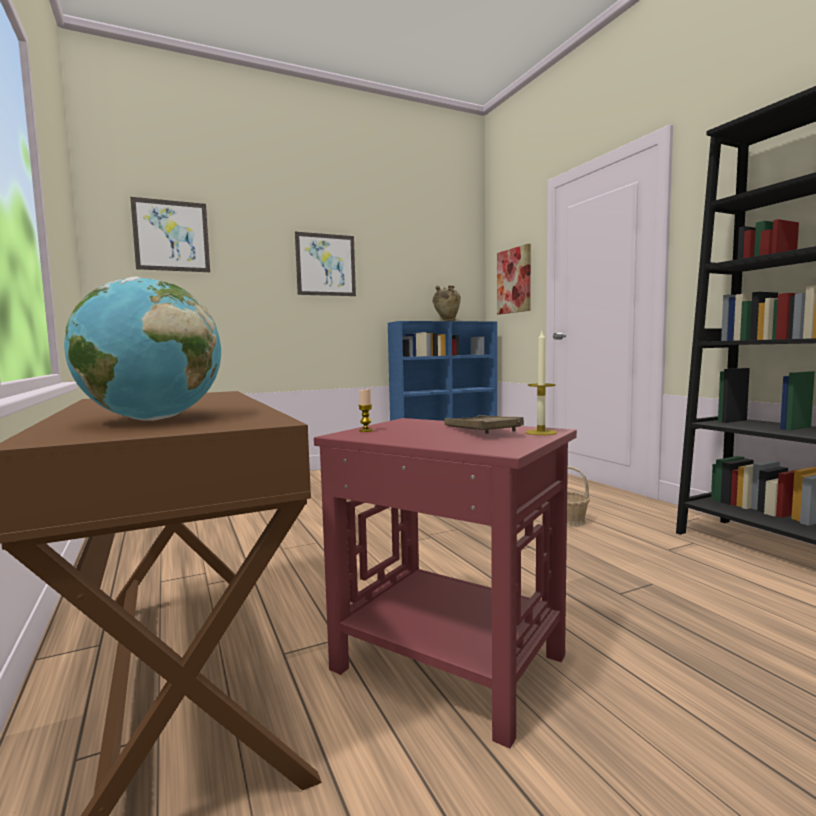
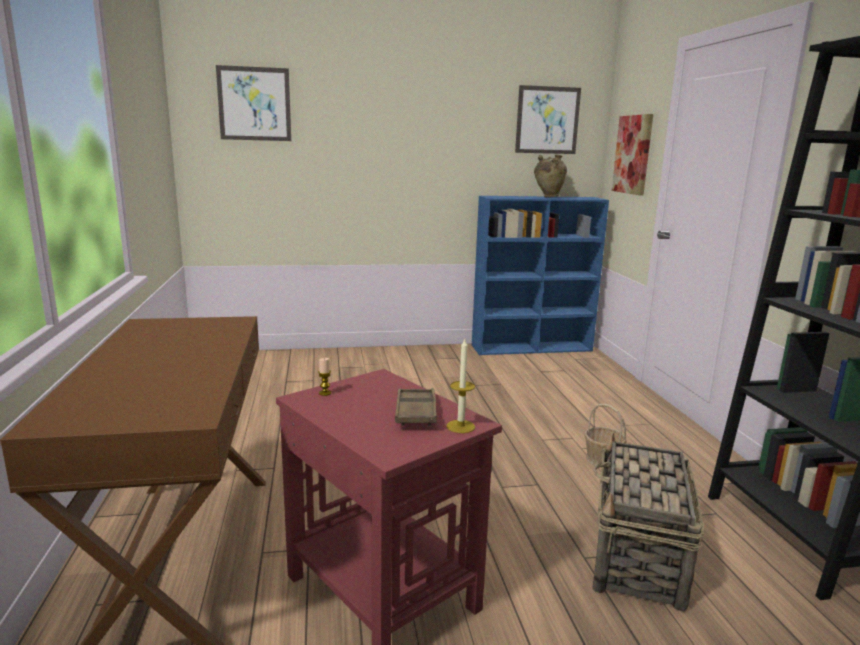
camera: 15 degrees right, 10 degrees up
globe [64,277,221,421] -> none
picture [295,232,356,296] -> picture moved to [515,85,581,154]
none -> basket [592,433,704,612]

